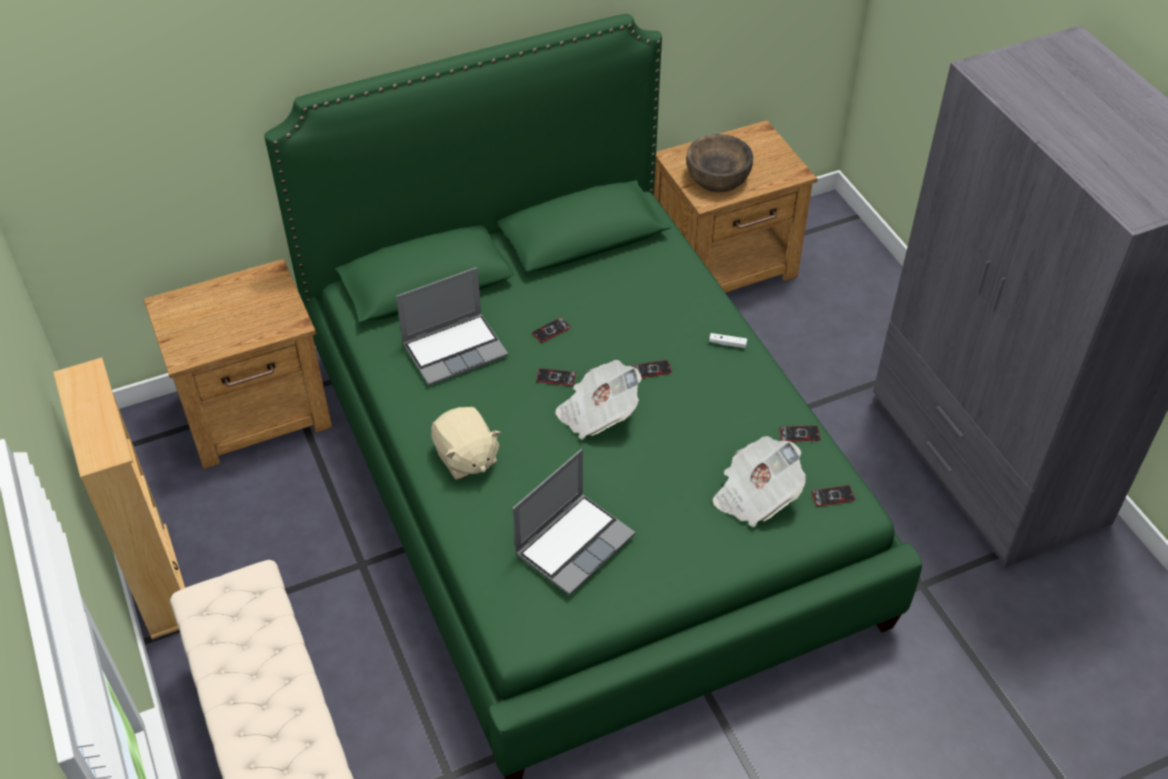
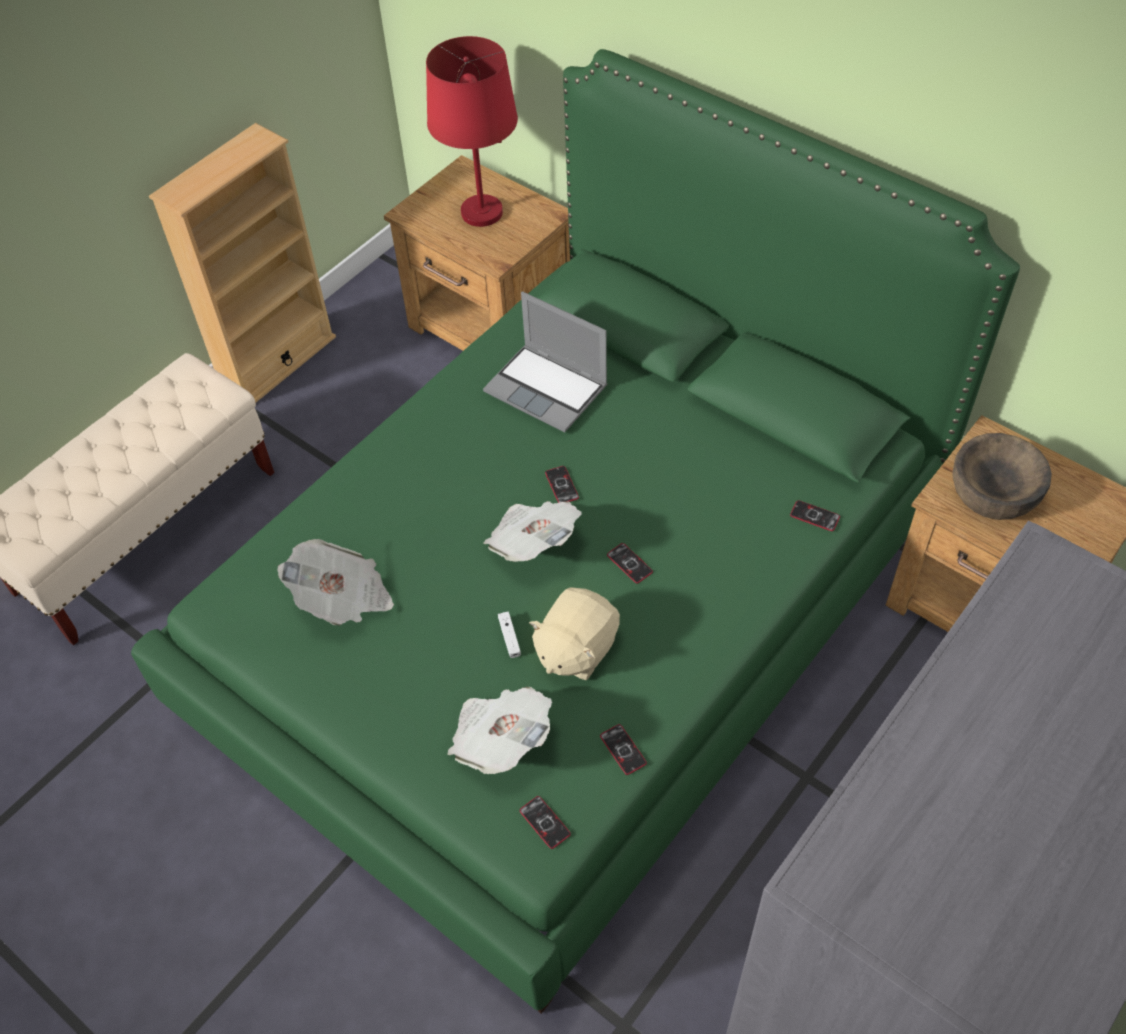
camera: 65 degrees right, 5 degrees up
beige plush toy [431,407,501,480] -> beige plush toy moved to [529,588,620,681]
laptop [513,449,636,595] -> newspaper [277,539,394,626]
phone [532,318,571,343] -> phone moved to [790,500,840,531]
white game controller [709,333,747,348] -> white game controller moved to [498,612,521,658]
none -> red table lamp [426,36,518,227]

